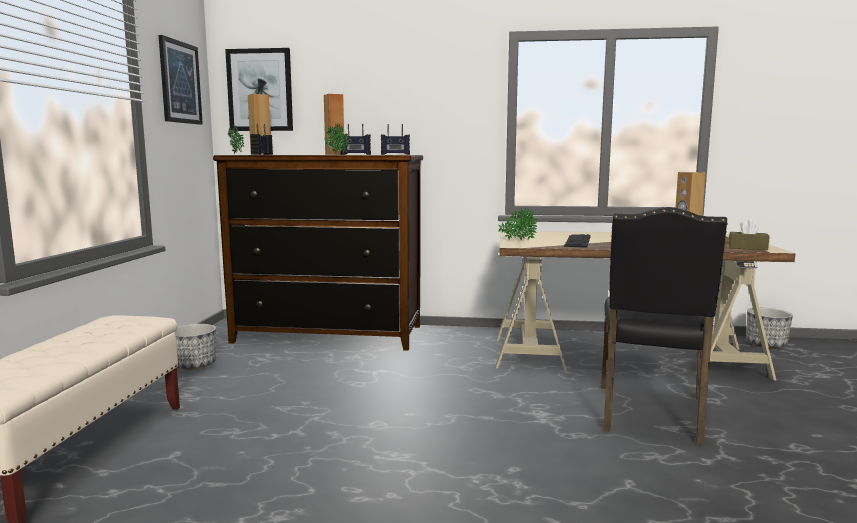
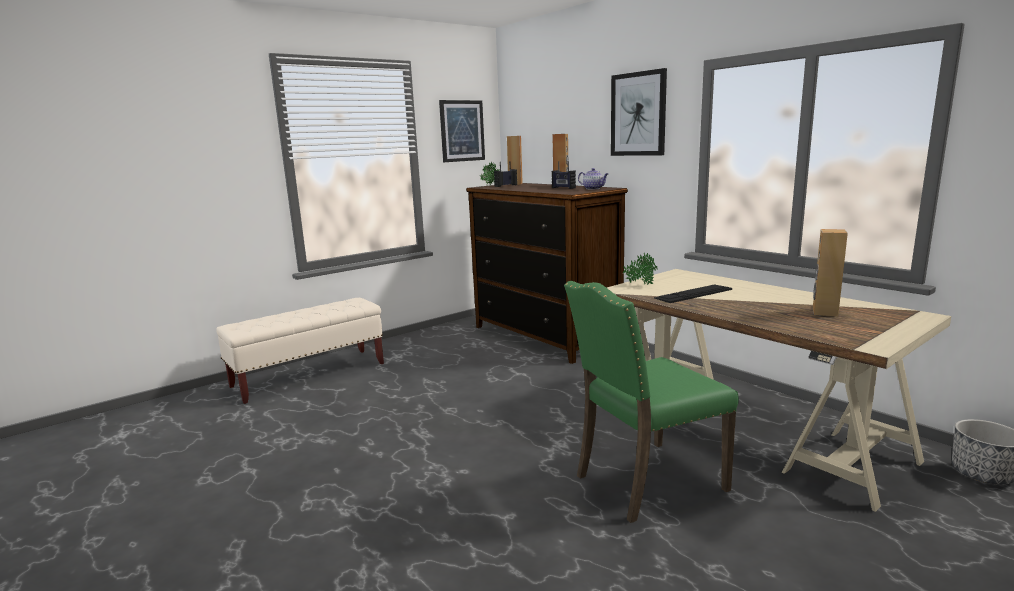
camera: 45 degrees right, 5 degrees up
planter [175,324,216,370] -> none
picture [225,48,293,131] -> picture moved to [611,68,667,156]
potted plant [325,123,349,154] -> none
radio [381,124,410,155] -> teapot [578,168,608,190]
black chair [601,207,728,445] -> green chair [564,281,739,523]
brown tissue box [729,219,770,250] -> none

